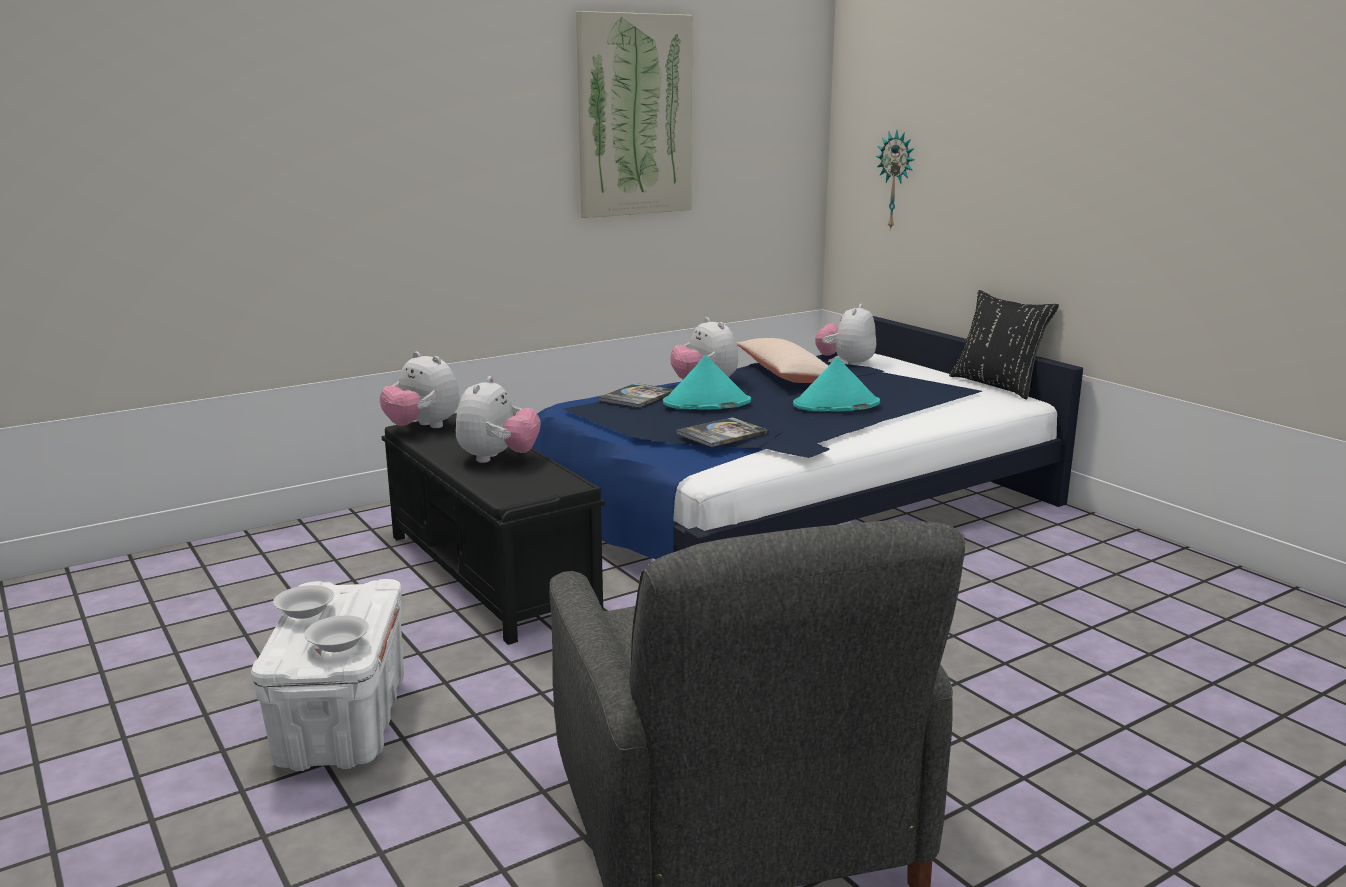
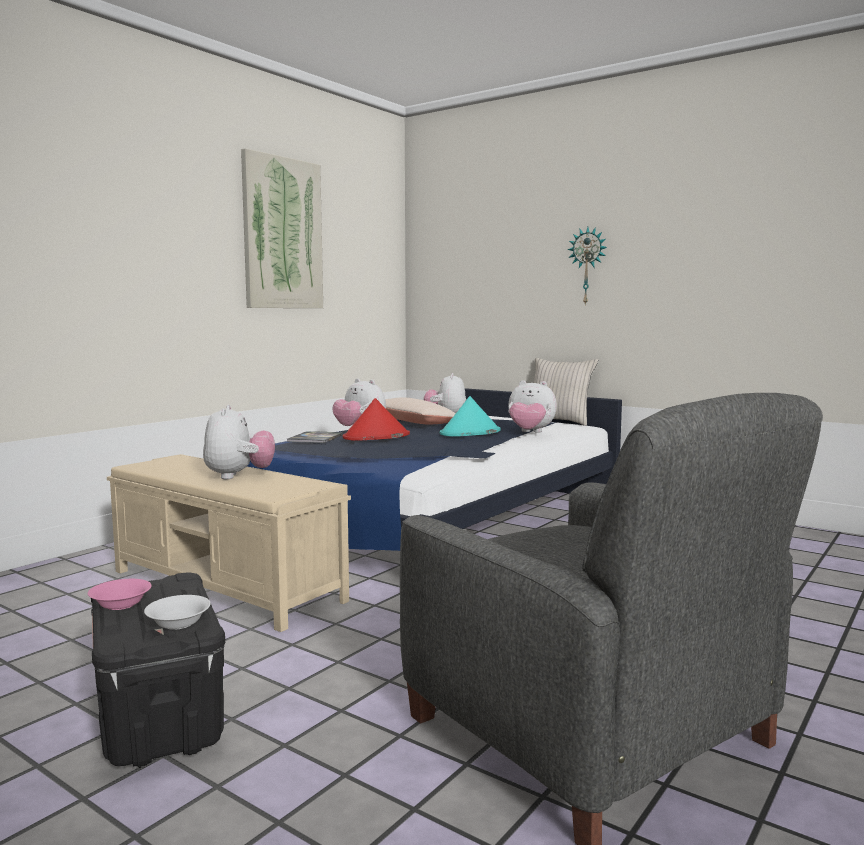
camera: 20 degrees left, 10 degrees down
white storage box [251,579,404,771] -> black storage box [91,573,225,767]
white bowl [273,585,334,619] -> pink bowl [88,579,152,610]
plush toy [380,352,459,428] -> plush toy moved to [508,380,557,433]
black bench [382,413,605,645] -> beige bench [107,454,351,632]
turquoise hat [663,355,751,410] -> red hat [343,398,410,441]
book [676,417,769,447] -> none
wall clock [876,130,915,230] -> wall clock moved to [567,227,607,306]
black pillow [949,290,1059,399] -> beige pillow [534,358,598,426]

